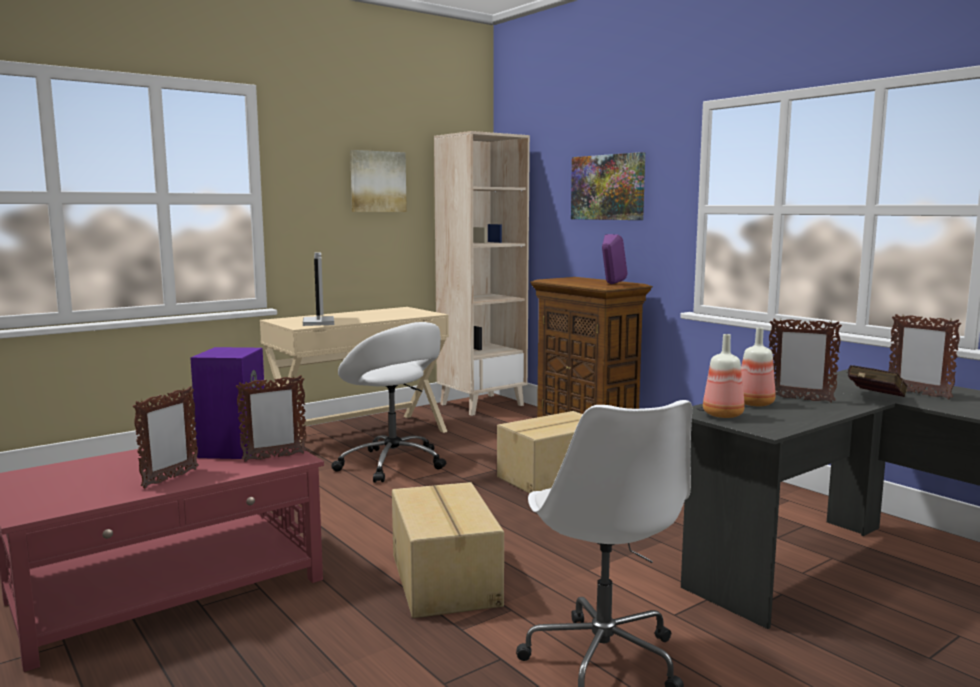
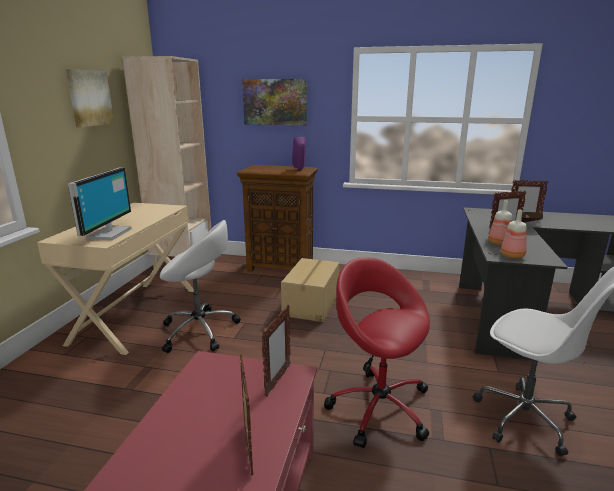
camera: 40 degrees left, 10 degrees up
purple speaker [191,347,264,459] -> none
monitor [303,253,334,326] -> monitor turned 120 degrees counterclockwise [68,167,132,240]
cardboard box [392,482,504,618] -> red office chair [324,257,430,448]

